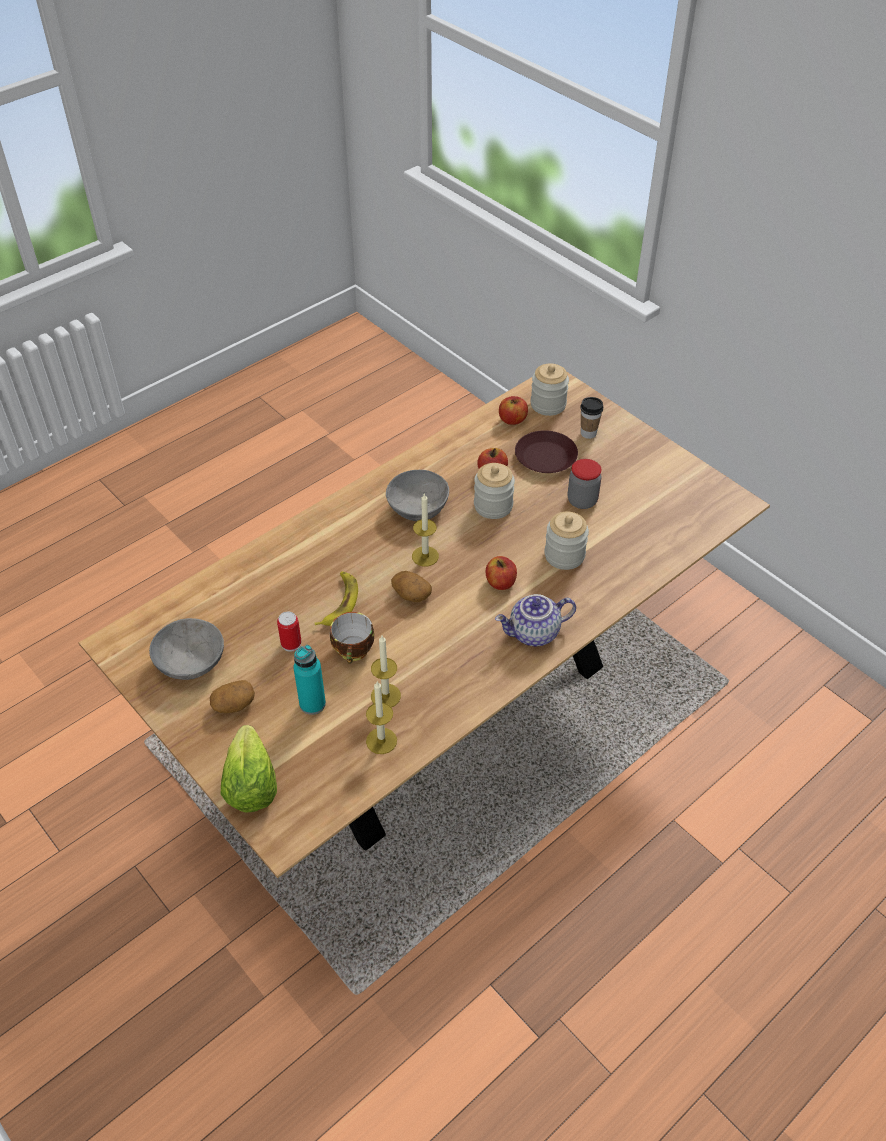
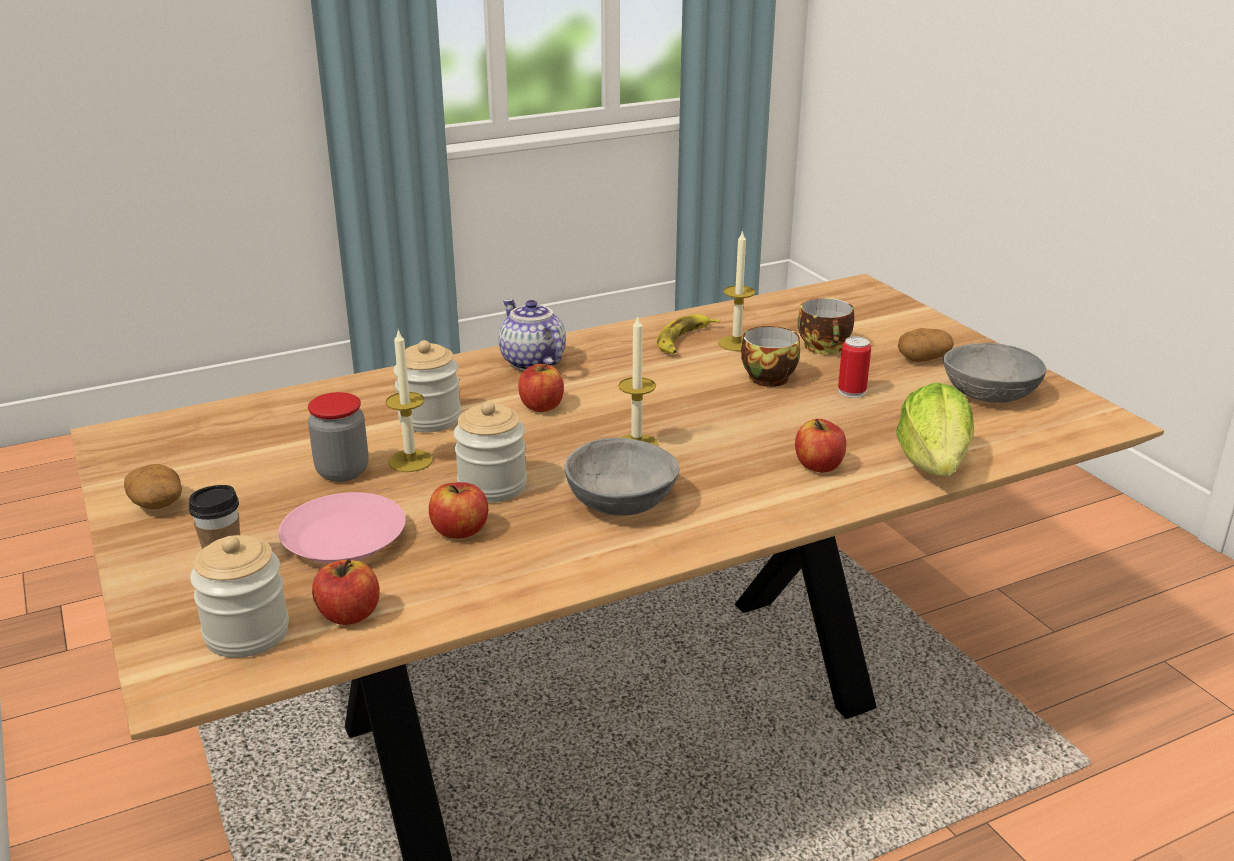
camera: 165 degrees left, 20 degrees down
lettuce [221,725,277,812] -> lettuce moved to [896,383,974,476]
turquoise bottle [293,645,326,715] -> cup [798,298,854,355]
banana [315,571,358,626] -> banana moved to [657,314,720,354]
candle [366,681,397,754] -> candle moved to [385,329,433,472]
potato [391,571,432,602] -> potato moved to [124,464,182,509]
teapot [495,594,576,646] -> teapot turned 120 degrees counterclockwise [498,299,566,371]
brown plate [515,430,578,473] -> pink plate [279,492,406,564]
none -> apple [795,419,846,472]

